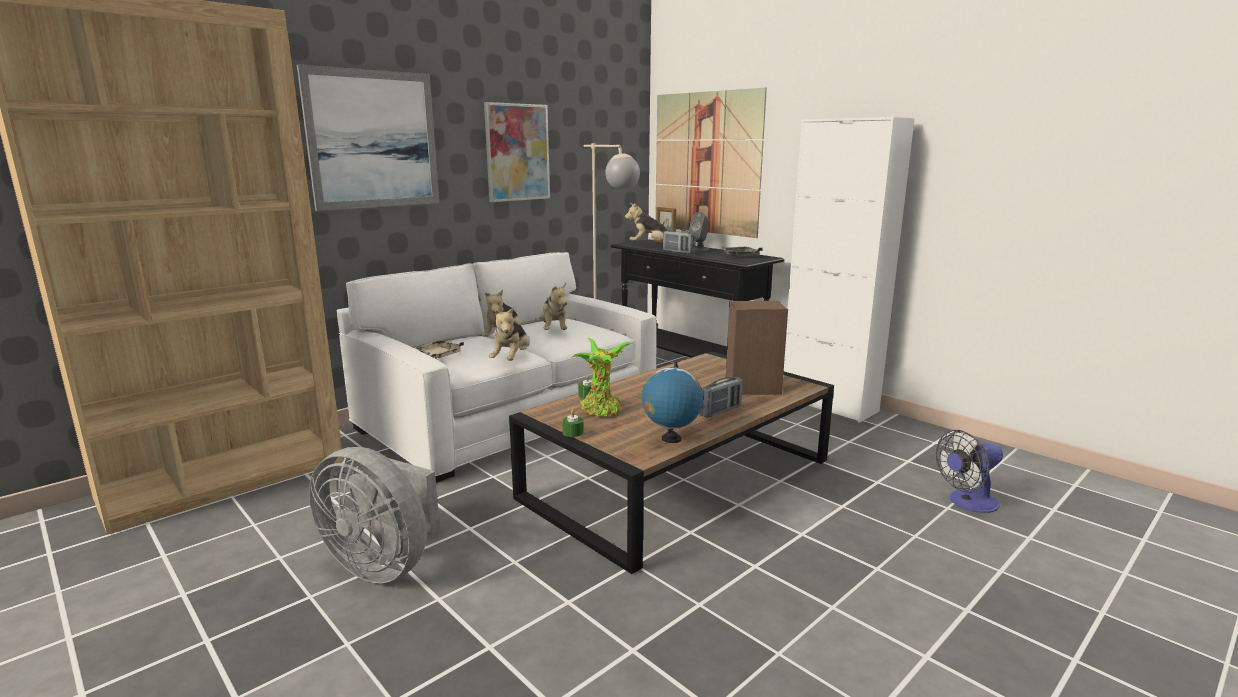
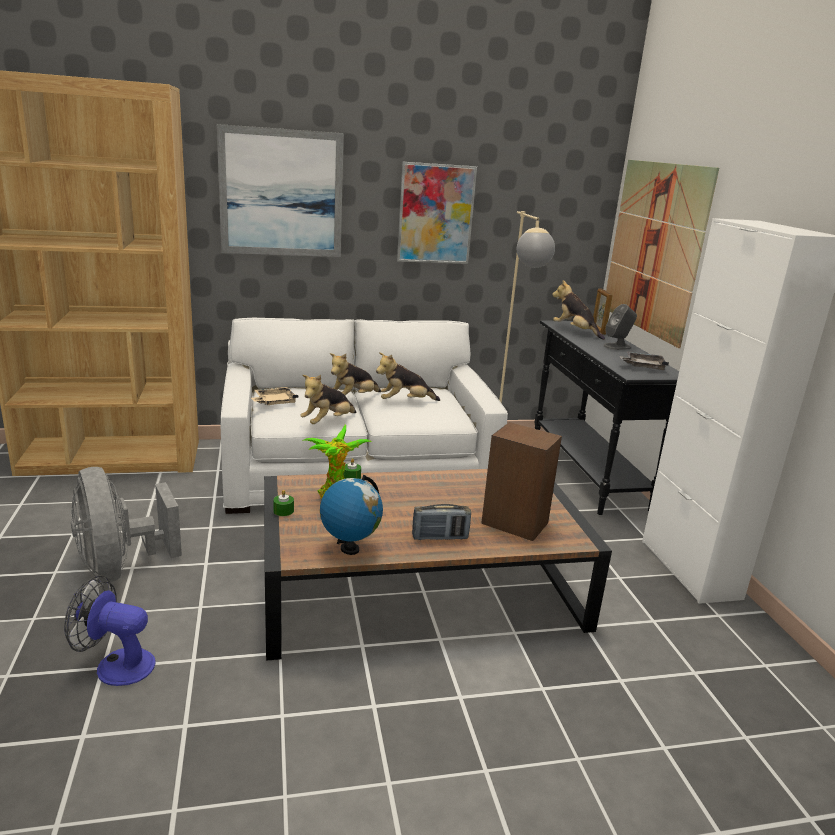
camera: 30 degrees right, 5 degrees up
plush toy [535,283,568,330] -> plush toy turned 60 degrees clockwise [376,352,440,401]
radio [663,229,695,254] -> none
fan [936,430,1003,513] -> fan moved to [64,575,155,686]

